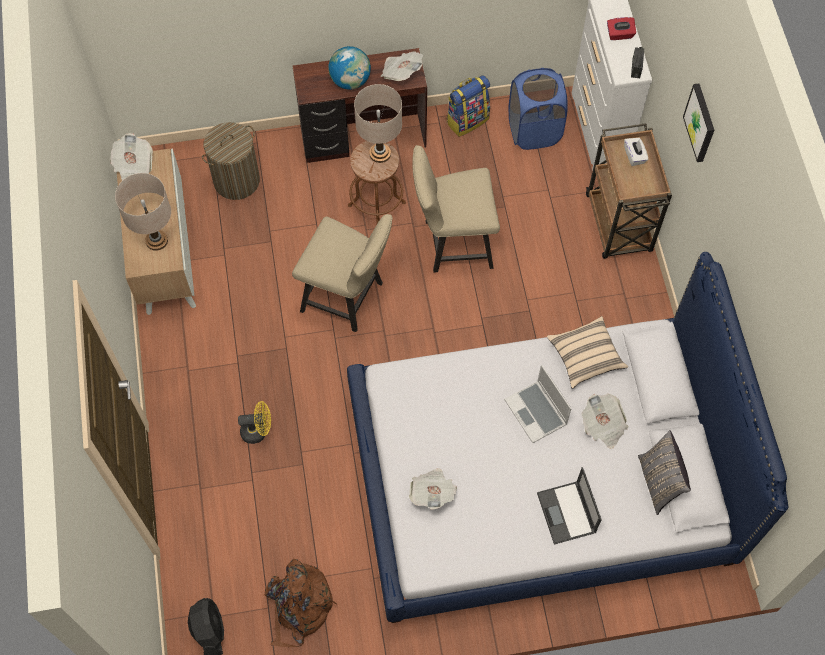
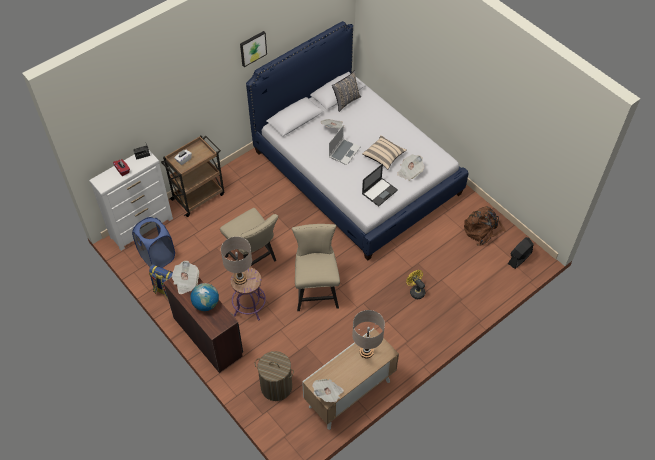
camera: 120 degrees left, 10 degrees down
brown stool [348,141,406,223] -> purple stool [230,267,266,321]
laptop [537,467,602,545] -> laptop moved to [362,164,398,206]
beige pillow [547,316,628,389] -> beige pillow moved to [362,135,407,169]
picture [683,83,714,162] -> picture moved to [240,31,267,67]

